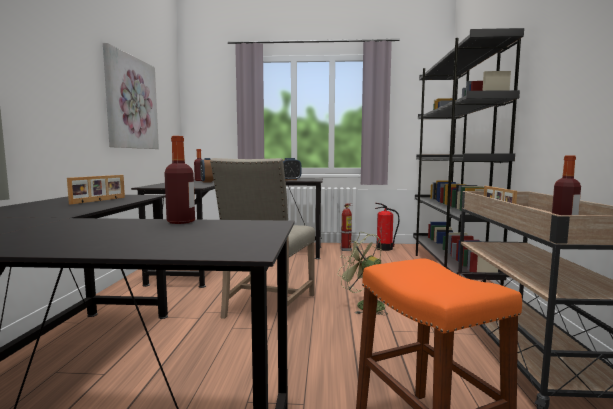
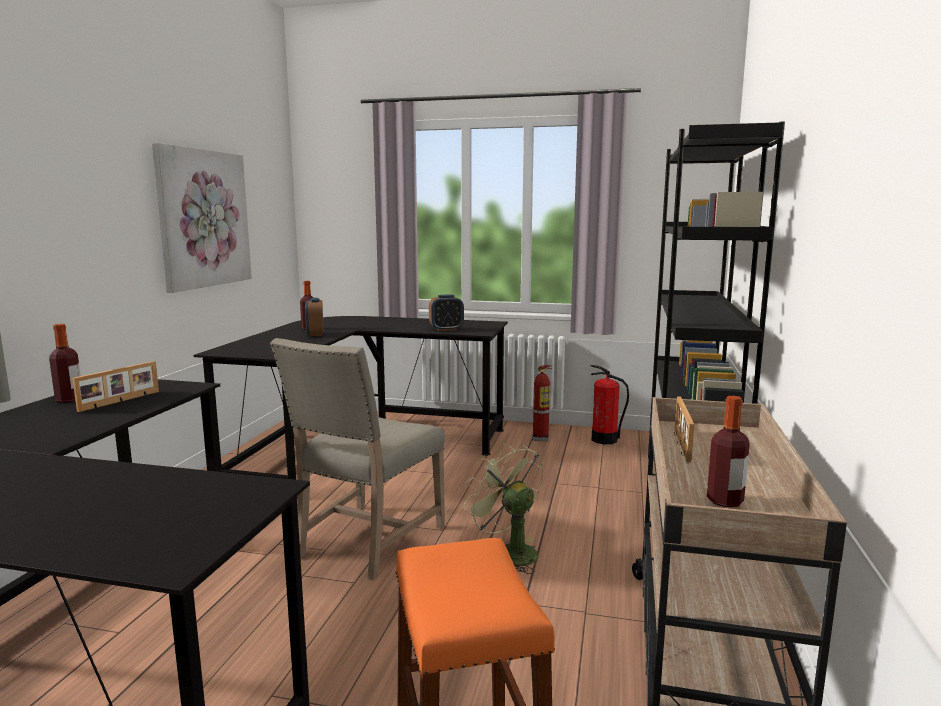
camera: 10 degrees right, 5 degrees up
bottle [164,136,195,224] -> bottle moved to [49,324,81,403]

